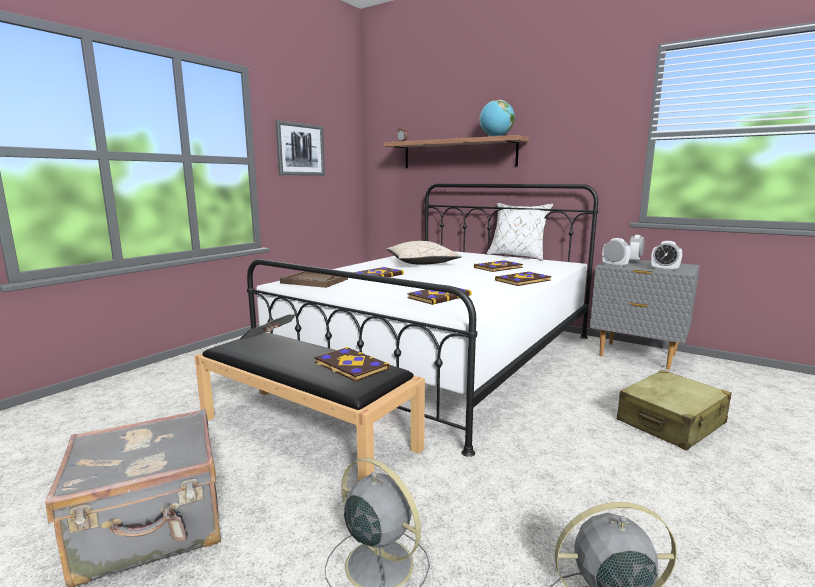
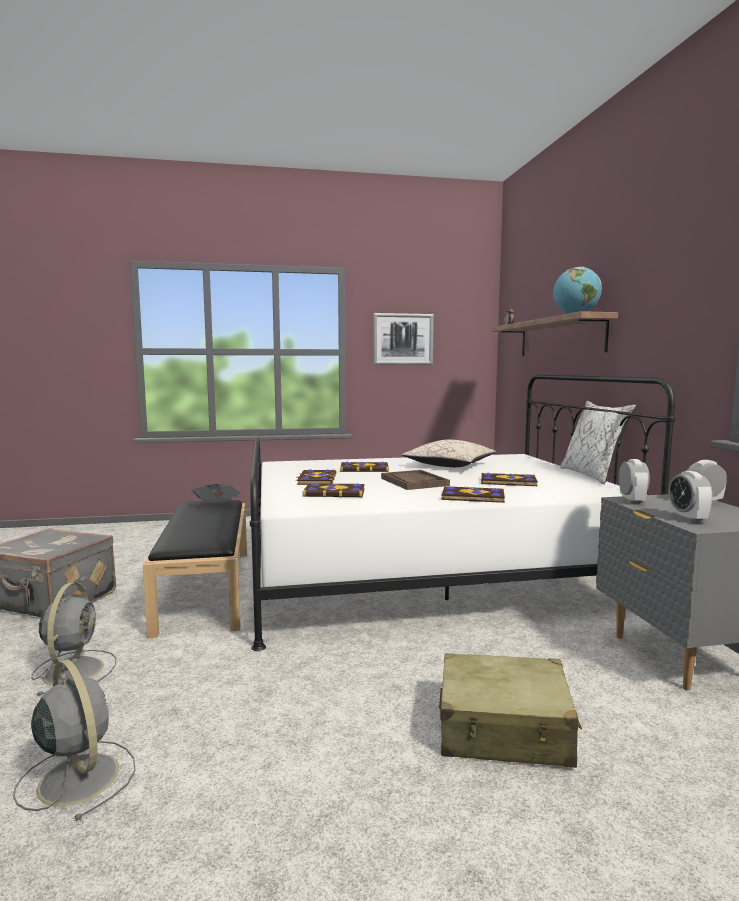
camera: 45 degrees right, 5 degrees down
brown tray [280,271,348,288] -> brown tray moved to [381,470,450,490]
book [314,347,390,382] -> book moved to [296,469,337,485]

